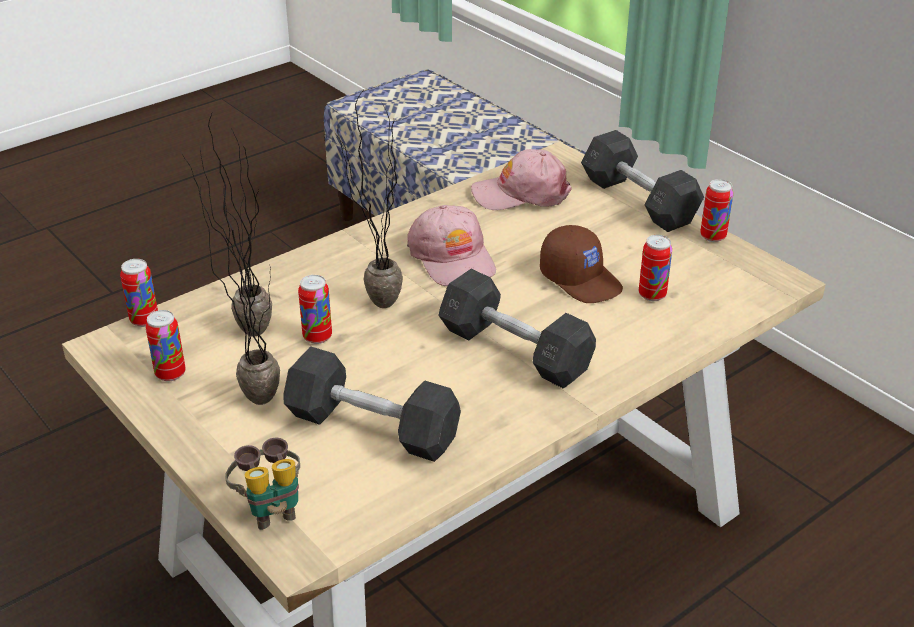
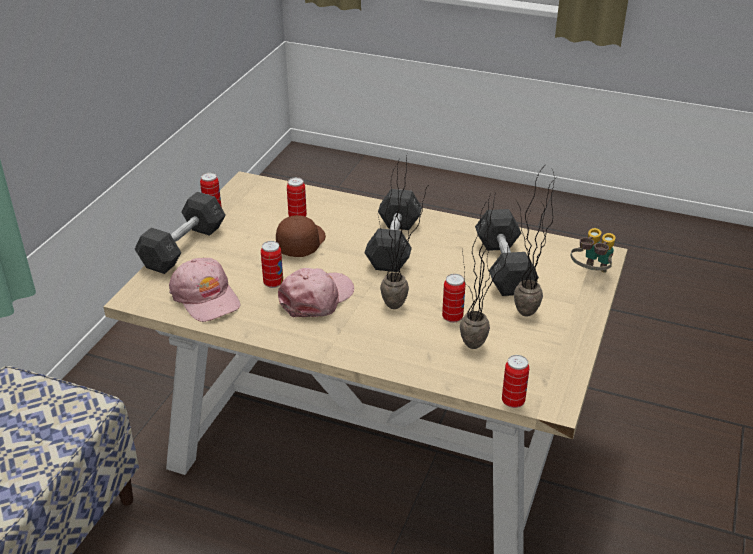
camera: 120 degrees left, 0 degrees up
can [146,310,186,382] -> can moved to [261,241,283,288]

